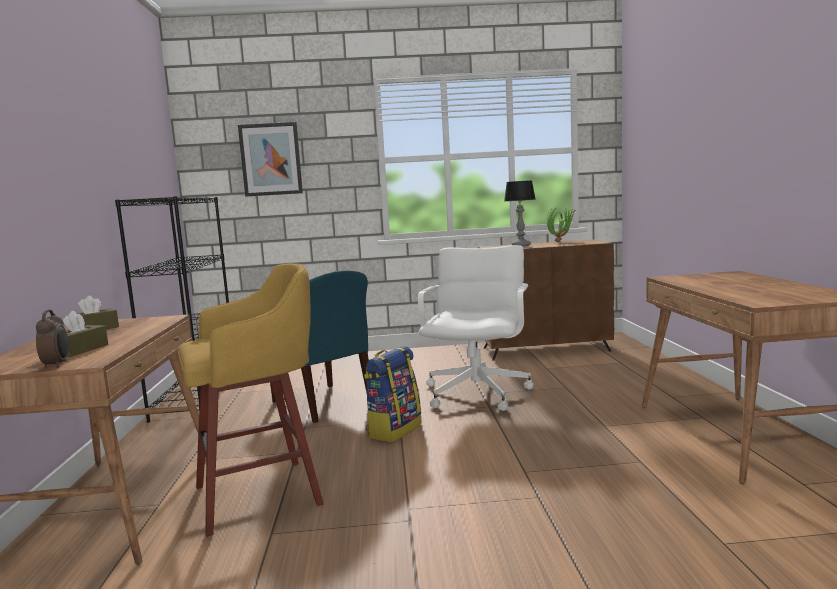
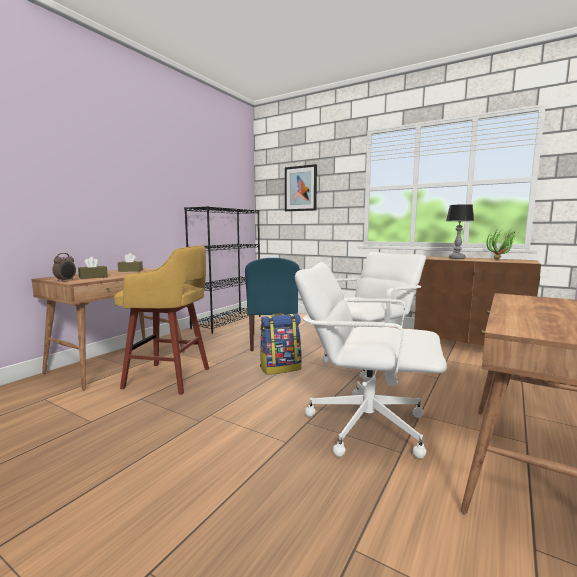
camera: 35 degrees right, 0 degrees up
none -> white office chair [295,262,447,458]

